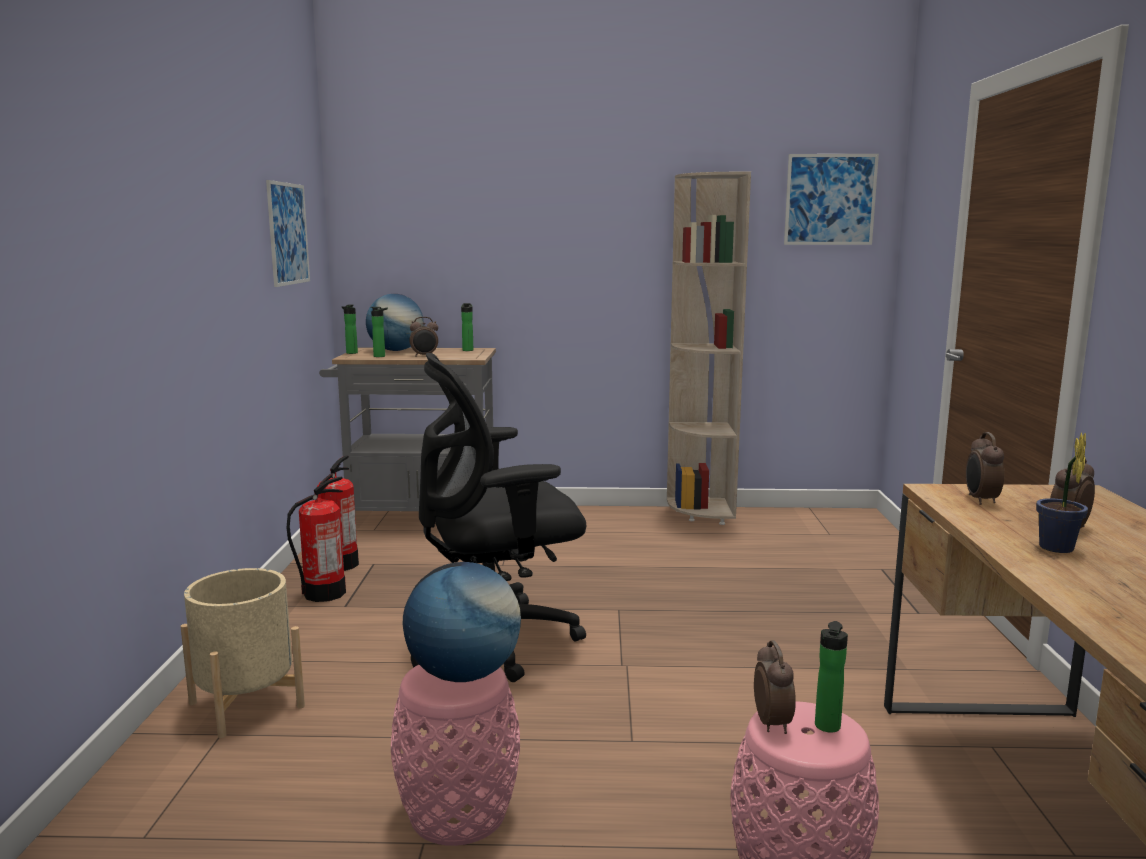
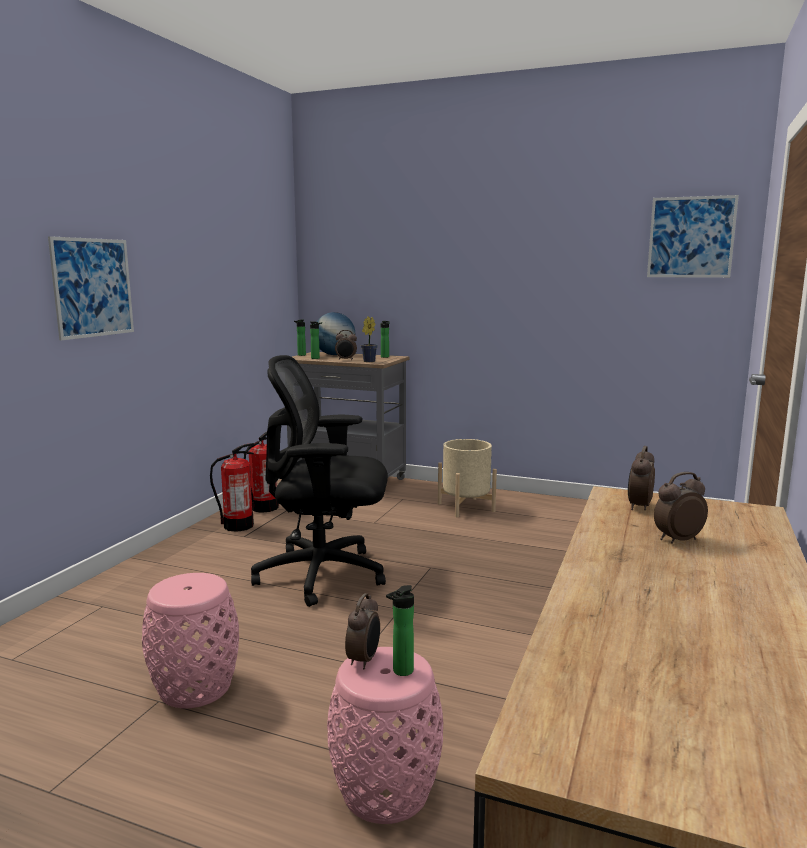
camera: 20 degrees right, 0 degrees up
beige planter [181,568,305,738] -> beige planter moved to [438,439,497,517]
picture [266,180,310,287] -> picture moved to [48,236,134,341]
globe [403,562,521,682] -> none
beige bookcase [667,172,751,525] -> none
potted plant [1036,433,1088,553] -> potted plant moved to [361,316,378,362]

